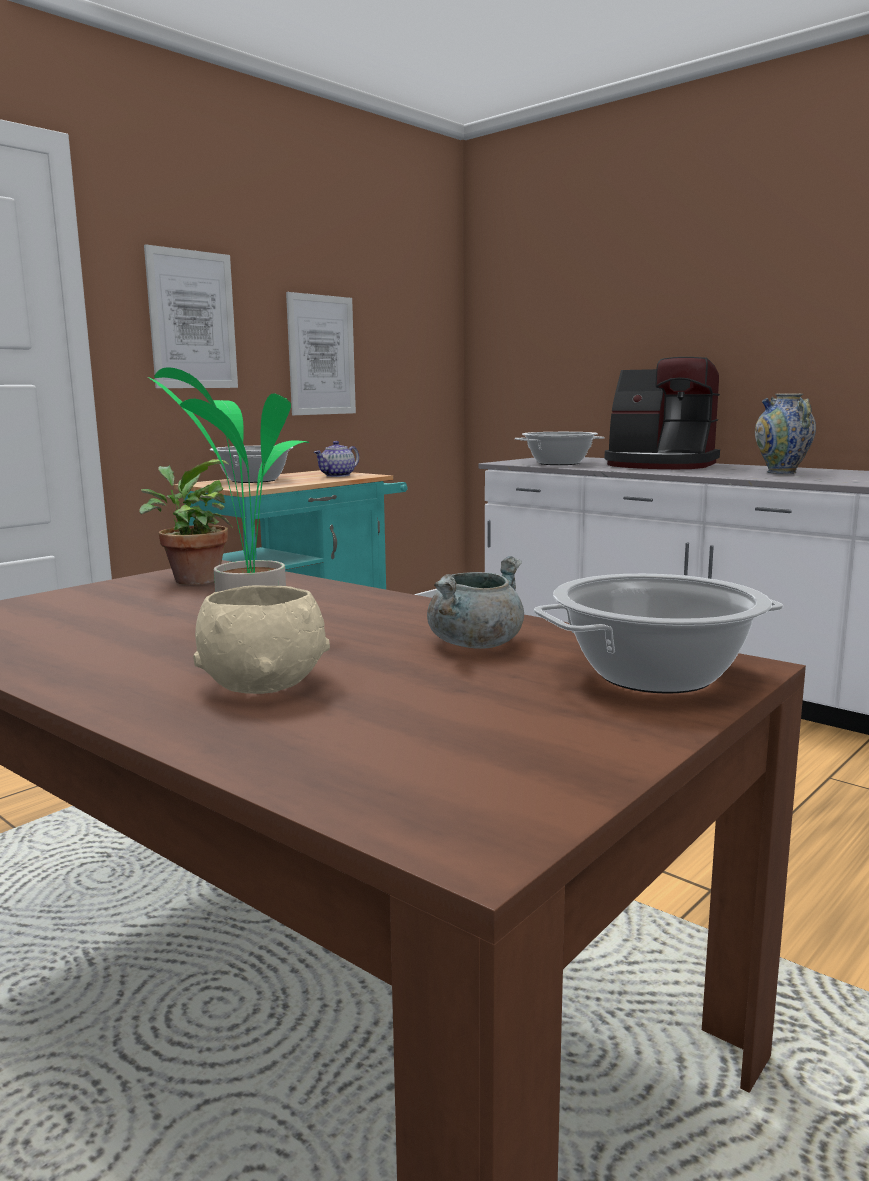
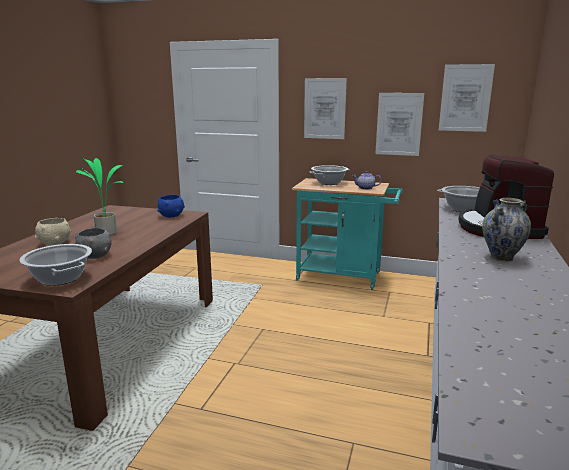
camera: 65 degrees right, 5 degrees up
potted plant [139,459,233,585] -> blue bowl [157,195,185,218]
grey cooking pot [427,556,524,649] -> grey bowl [75,228,112,259]
none -> picture [439,64,495,132]

